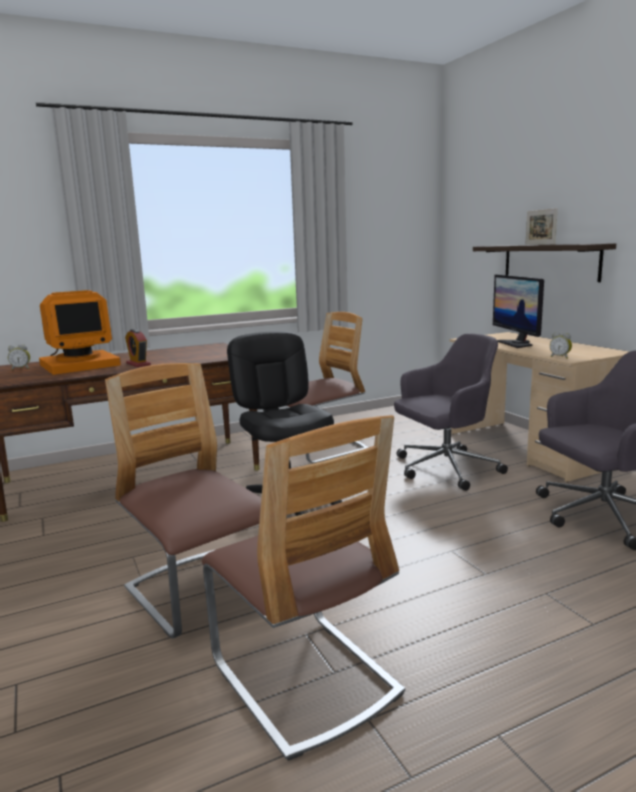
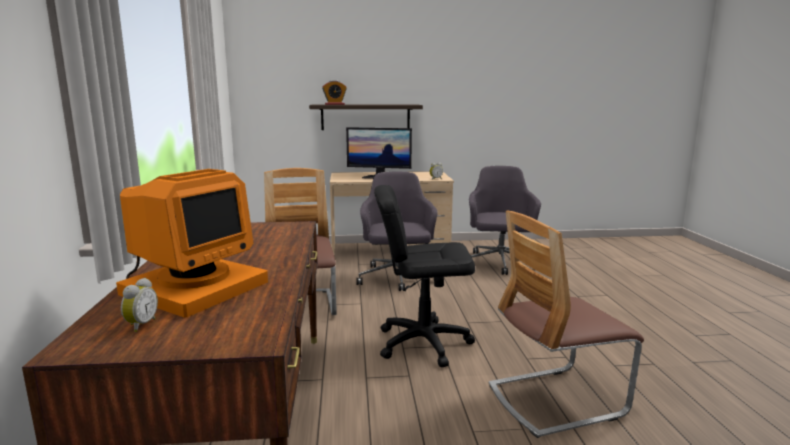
camera: 70 degrees left, 0 degrees up
monitor [39,290,121,375] -> monitor turned 45 degrees clockwise [116,169,268,317]
alarm clock [125,329,151,367] -> alarm clock moved to [322,80,347,105]
chair [202,415,405,761] -> none
picture frame [525,208,558,245] -> none

